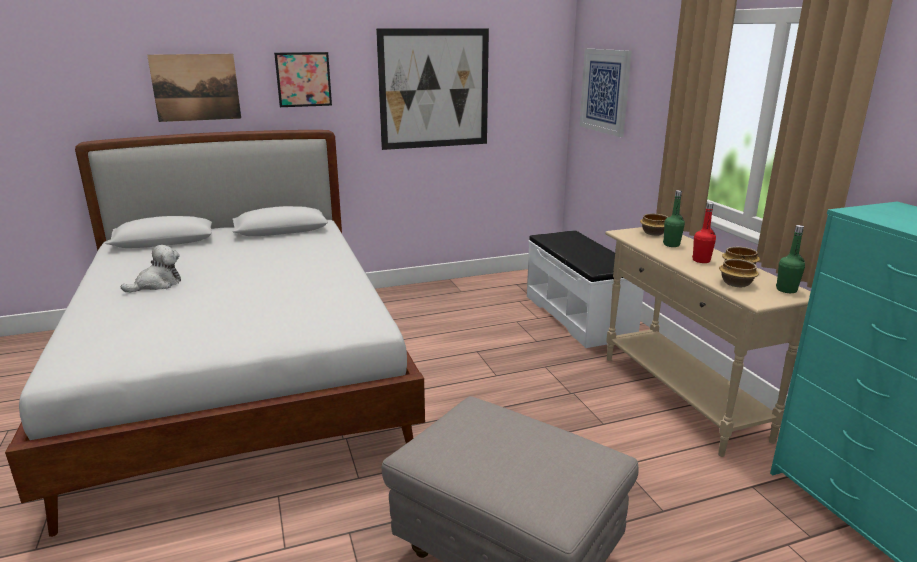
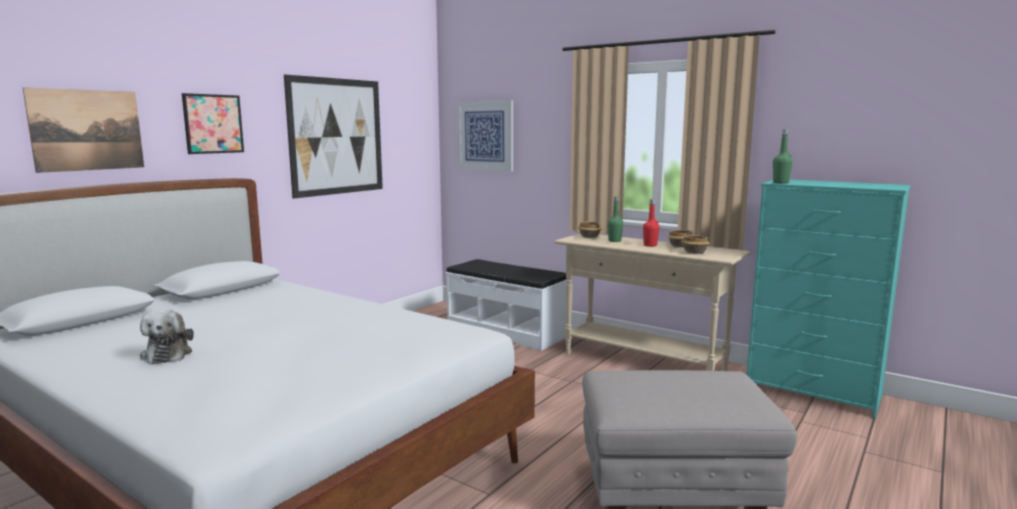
camera: 35 degrees left, 10 degrees down
plush toy [121,245,181,292] -> plush toy turned 150 degrees clockwise [140,309,194,364]
green bottle [776,225,805,293] -> green bottle moved to [773,129,793,183]

